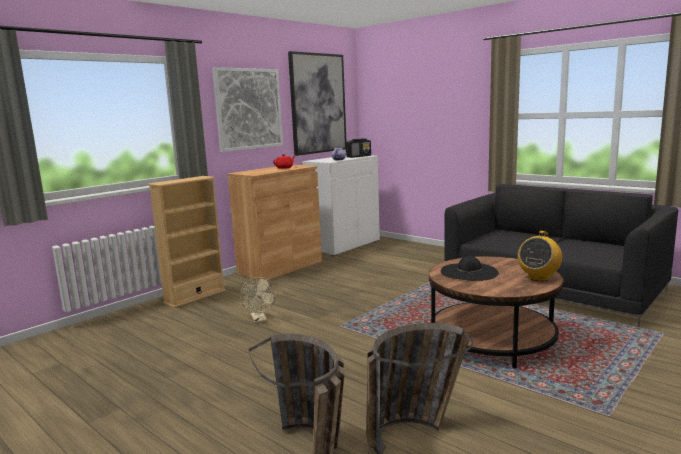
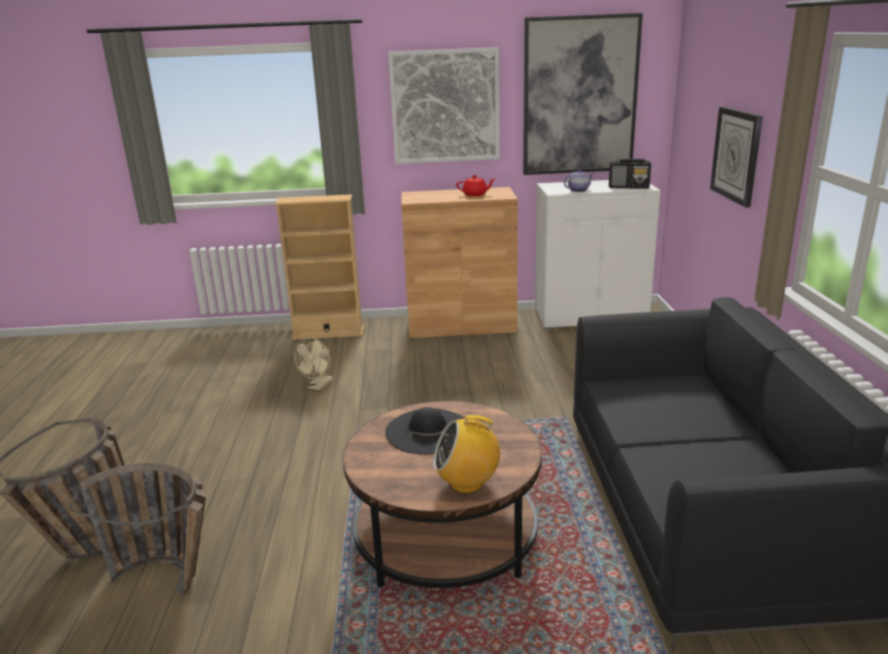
camera: 45 degrees right, 10 degrees up
none -> wall clock [710,107,763,207]

